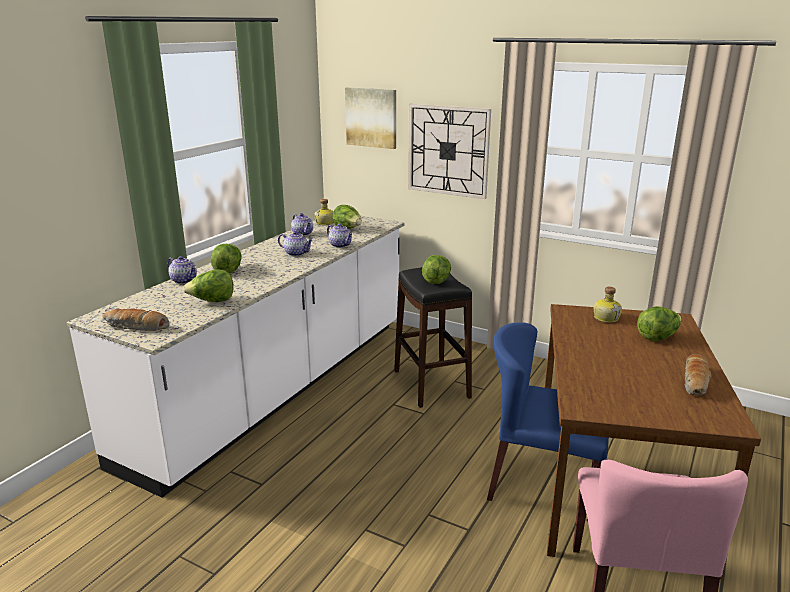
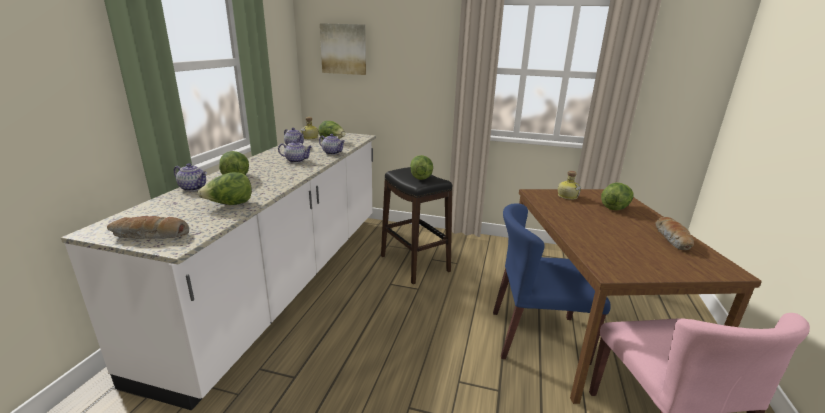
camera: 15 degrees left, 0 degrees up
wall clock [408,104,491,199] -> none

